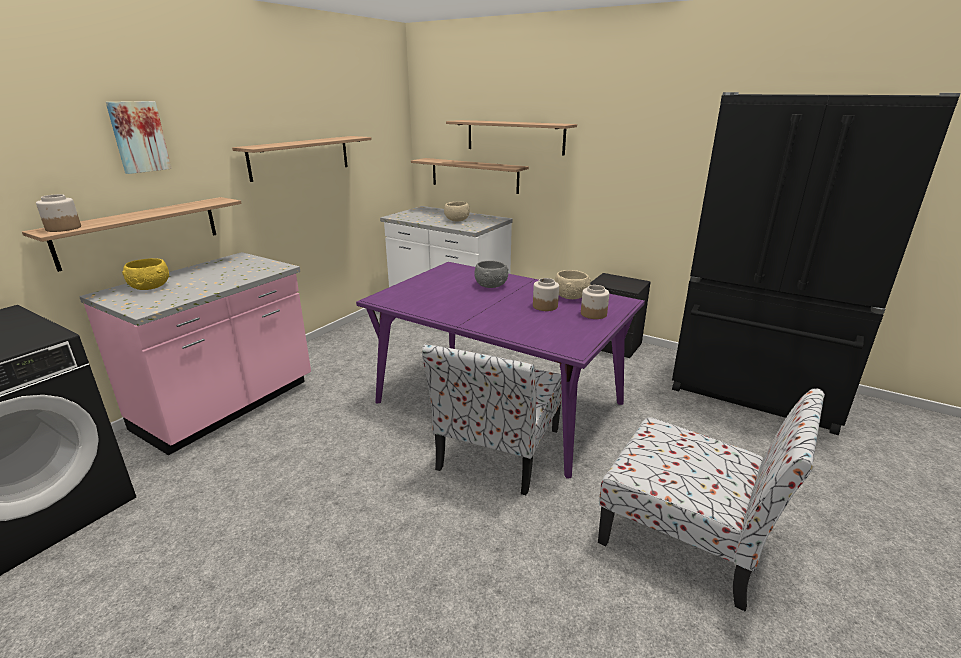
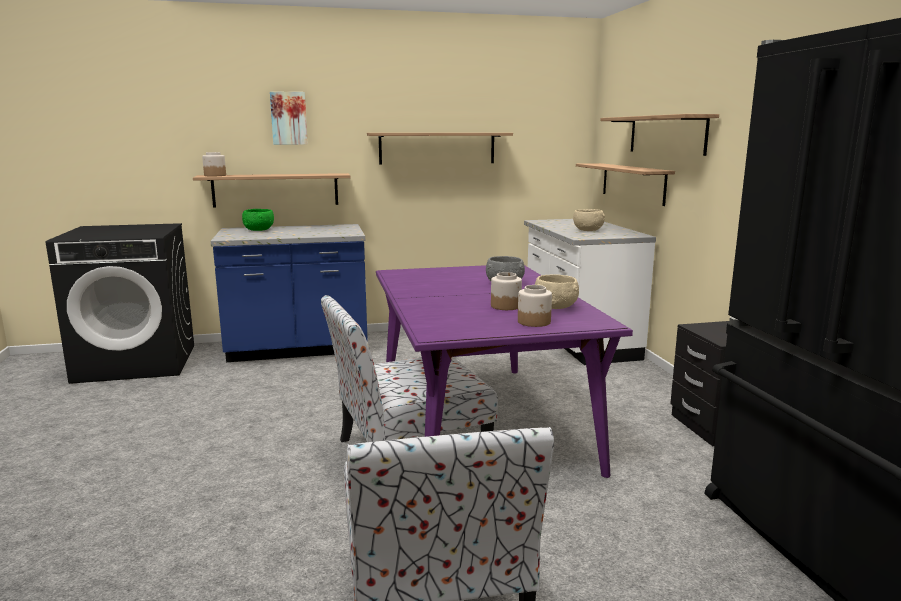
camera: 45 degrees right, 10 degrees down
pink counter [79,252,311,455] -> blue counter [211,224,368,362]
yellow bowl [122,258,169,290] -> green bowl [242,209,274,231]

